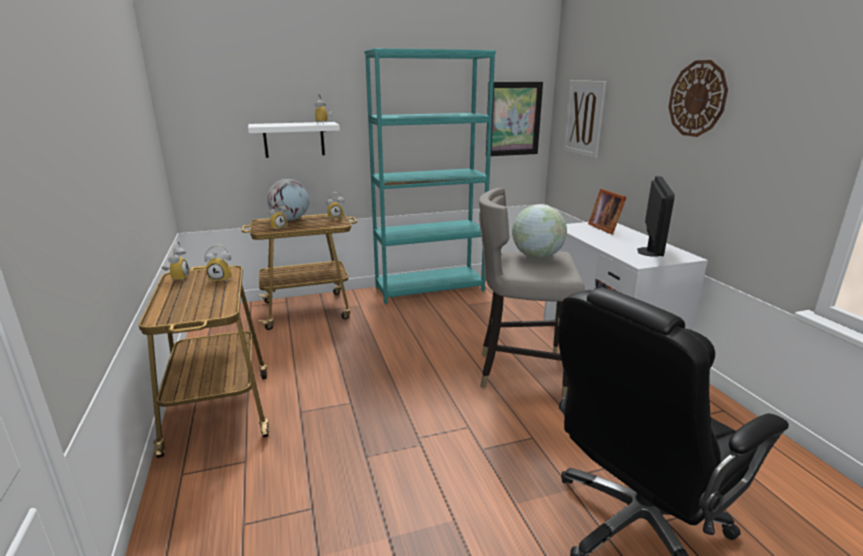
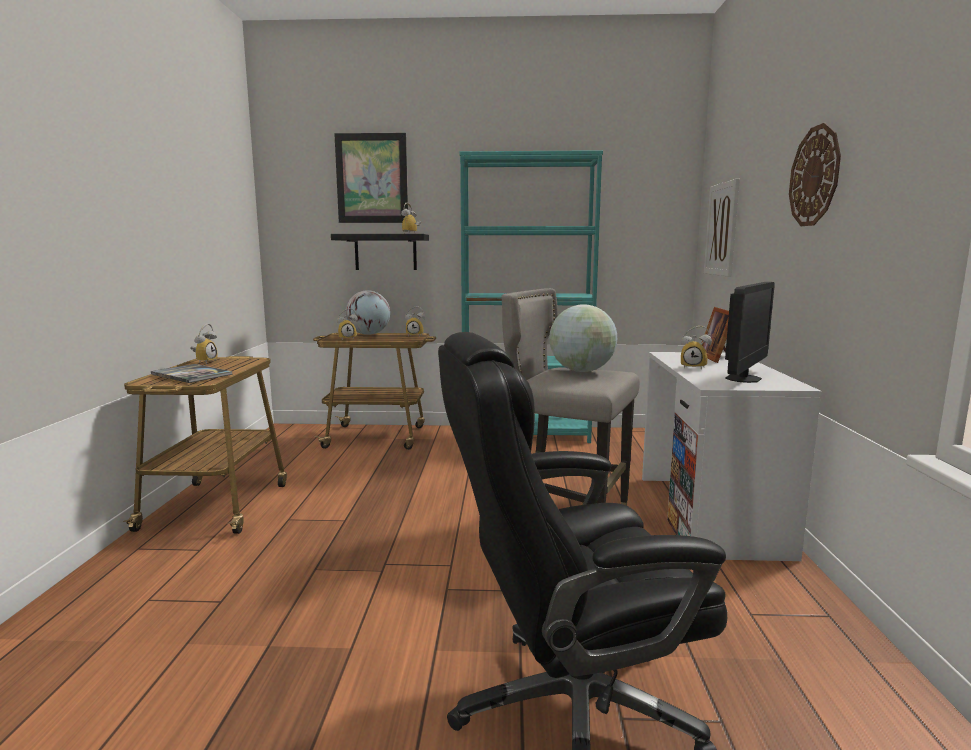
camera: 20 degrees right, 10 degrees down
alarm clock [204,244,232,283] -> alarm clock moved to [681,326,712,370]
white shelf [248,122,340,158] -> black shelf [331,234,429,270]
picture [486,82,543,156] -> picture moved to [334,133,408,223]
none -> book [151,364,233,383]

